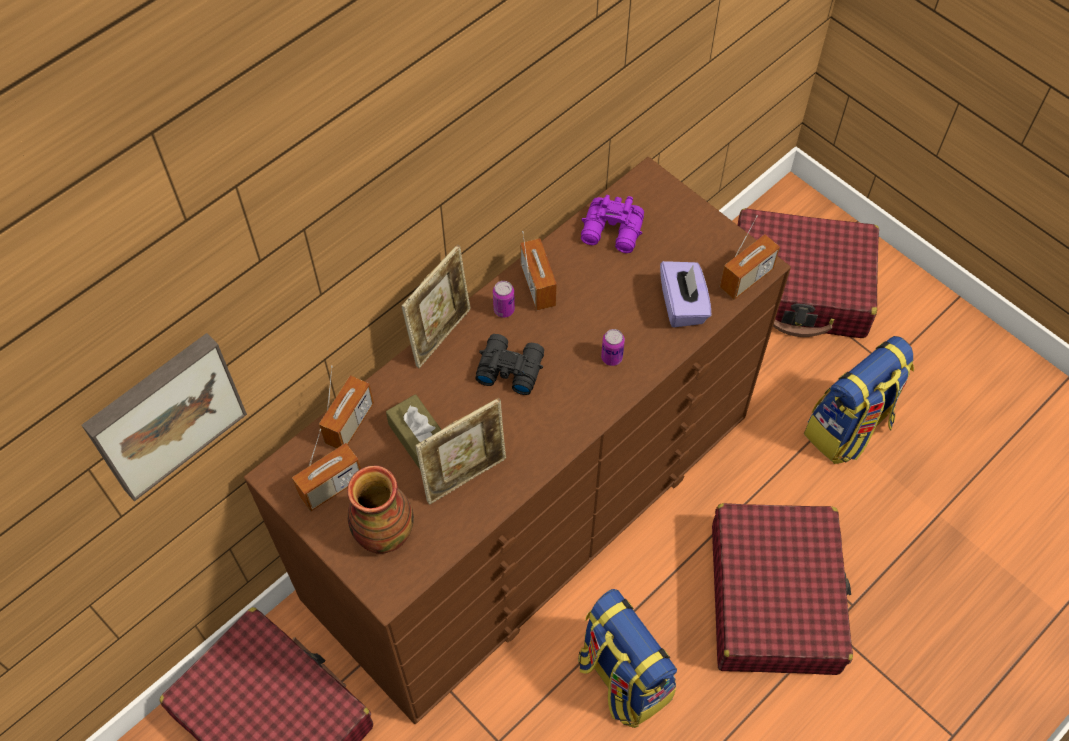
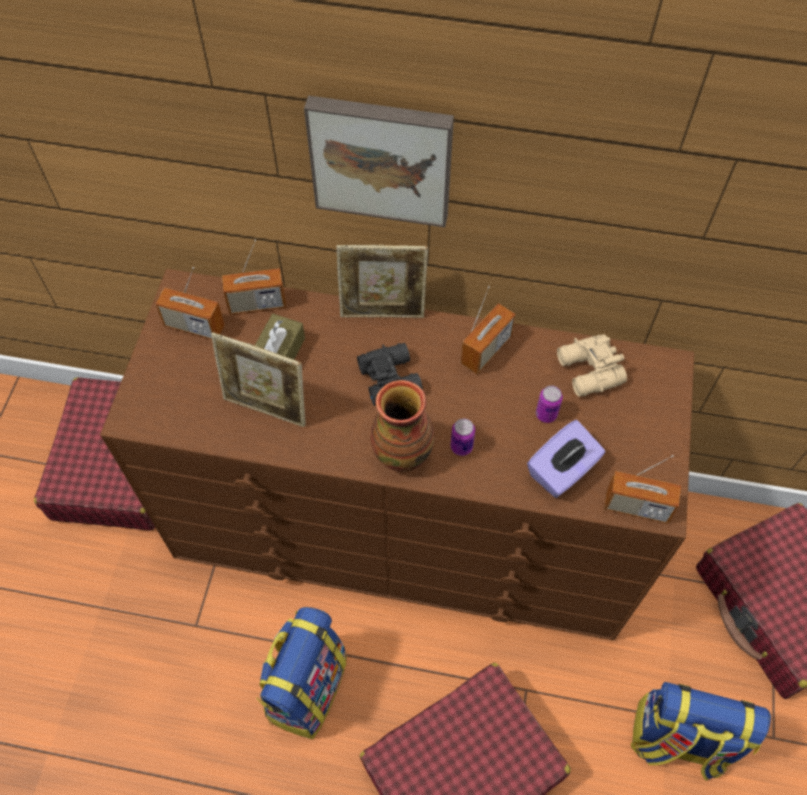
camera: 55 degrees right, 0 degrees up
picture [82,333,247,501] -> picture moved to [304,96,454,227]
vase [347,465,414,554] -> vase moved to [371,380,434,472]
can [493,281,515,318] -> can moved to [536,385,563,423]
purple binoculars [581,195,644,253] -> beige binoculars [557,334,627,397]

